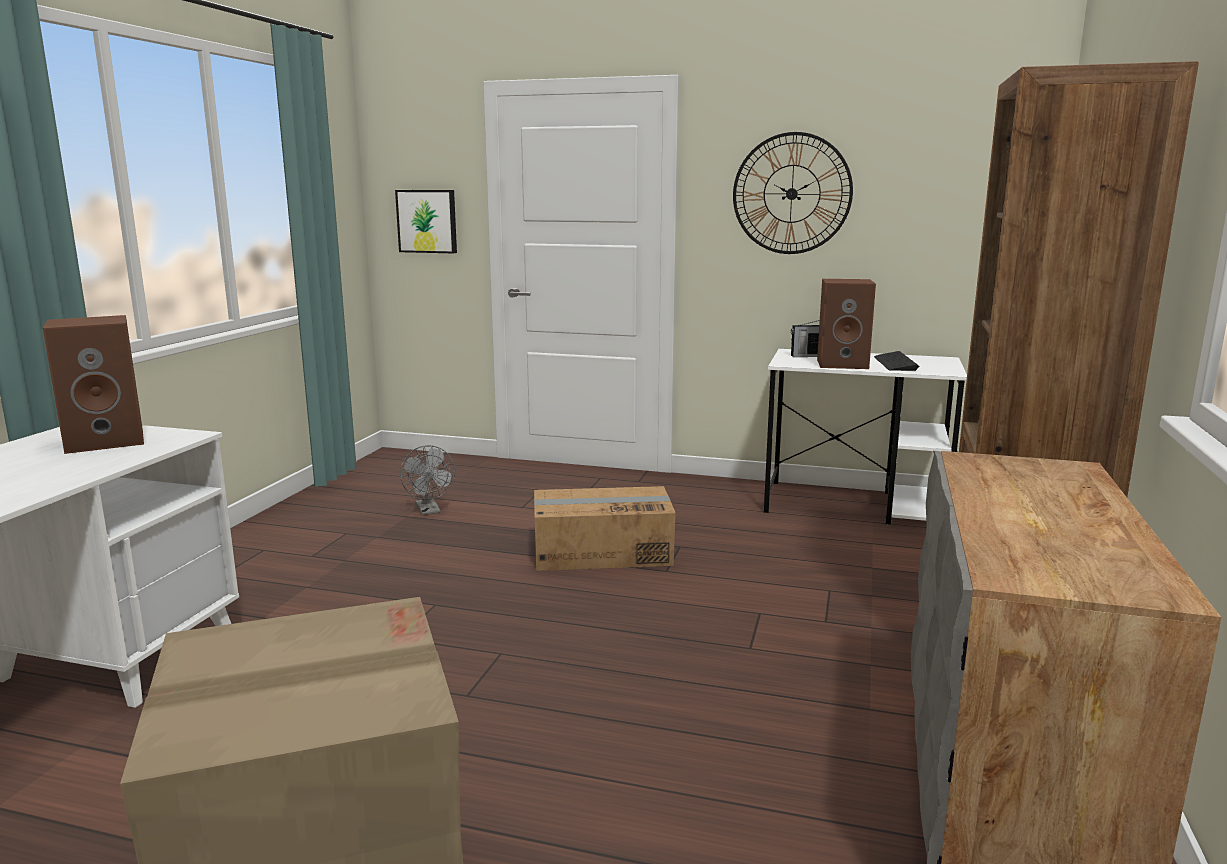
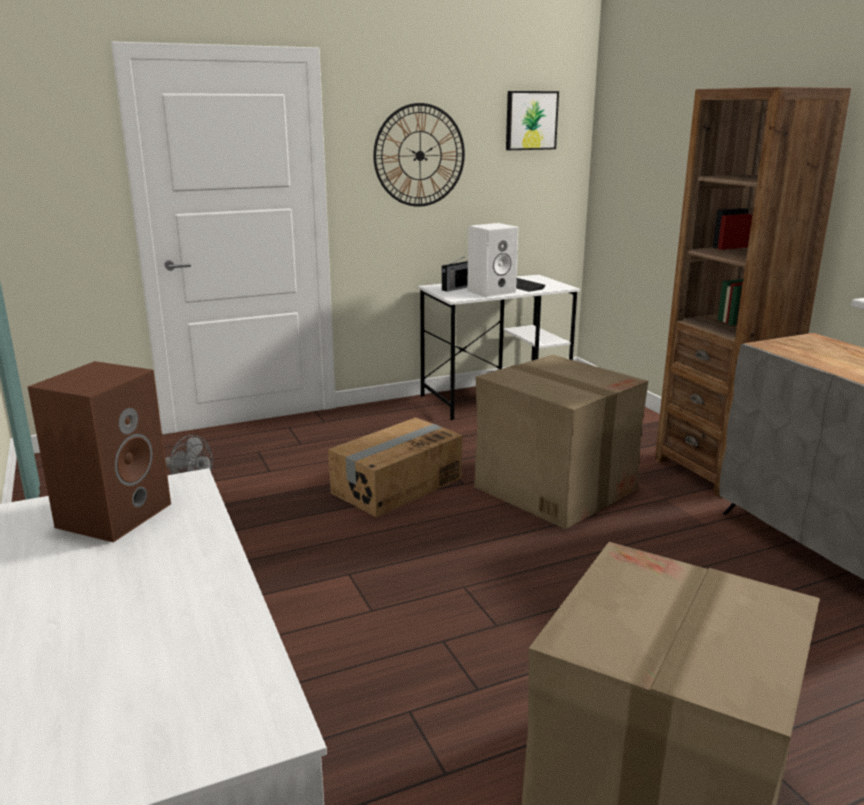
camera: 40 degrees left, 5 degrees up
picture [395,190,457,253] -> picture moved to [506,91,559,150]
brown speaker [817,279,876,369] -> white speaker [467,223,519,297]
none -> cardboard box [474,355,648,529]

